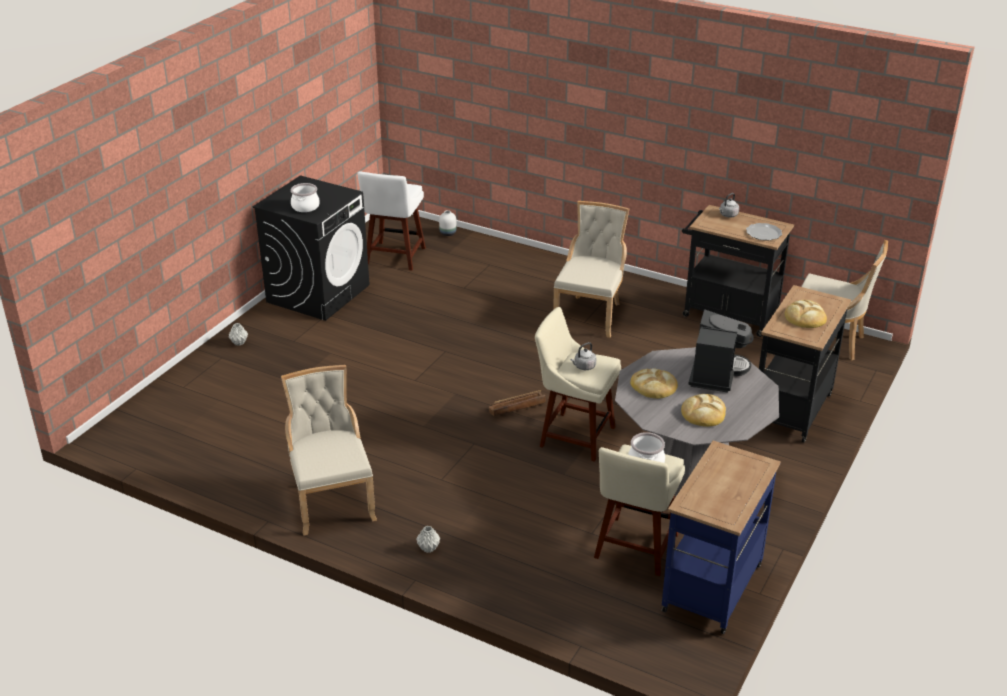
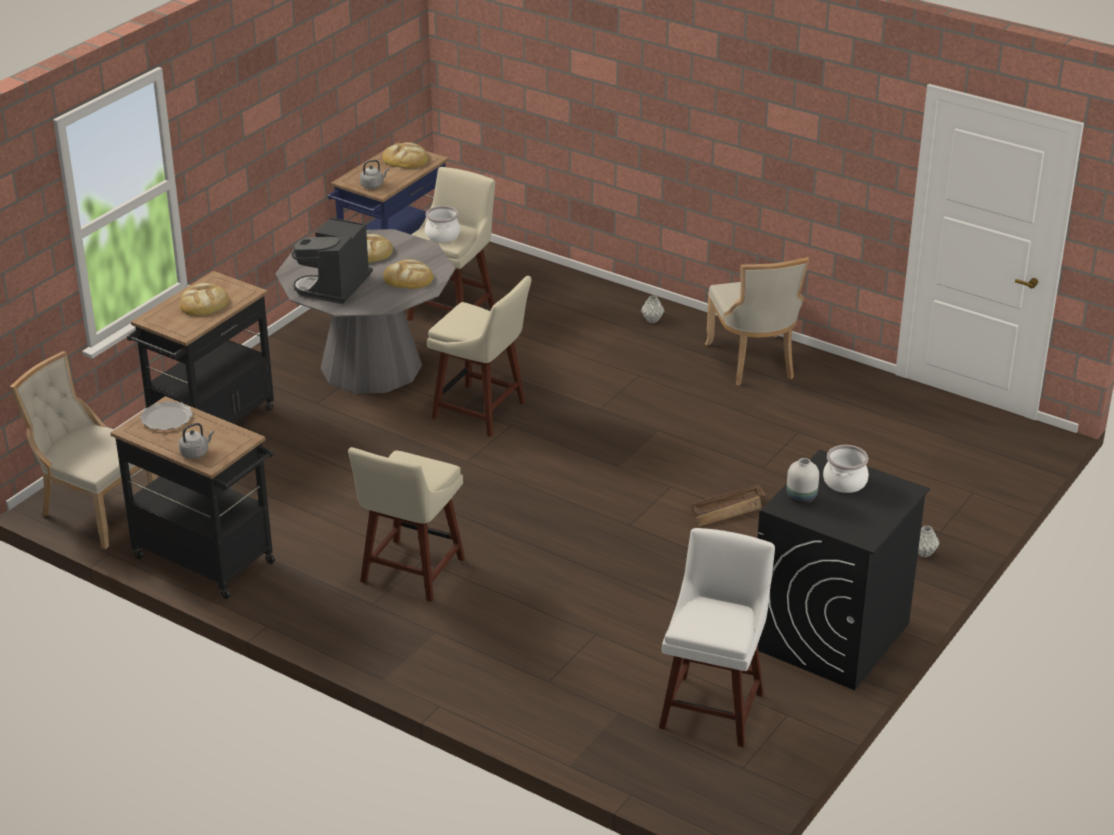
camera: 175 degrees left, 0 degrees up
white vase [439,210,457,236] -> white vase moved to [786,458,819,504]
crate [489,390,546,416] -> crate moved to [691,484,766,526]
beige chair [553,201,629,338] -> beige stool [348,447,465,602]
grey kettle [570,342,597,370] -> grey kettle moved to [360,160,389,189]
none -> bread [383,142,428,169]

